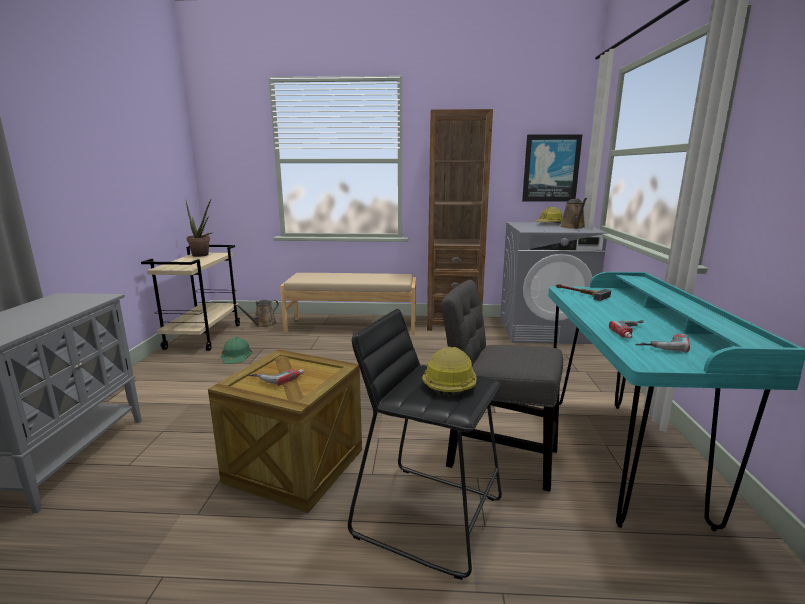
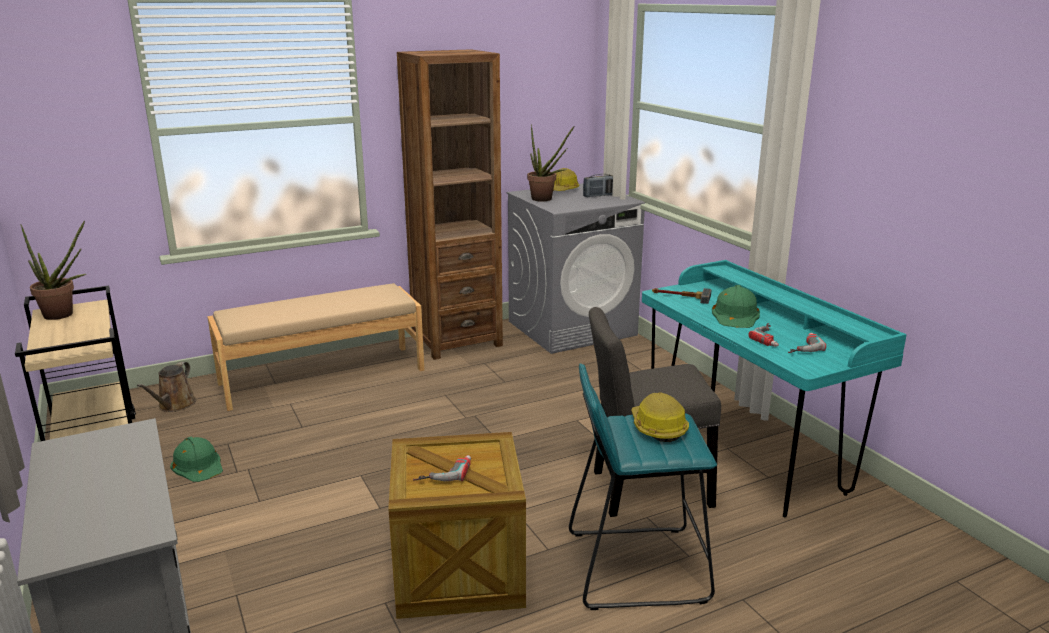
camera: 30 degrees left, 5 degrees up
black stool [348,309,502,580] -> turquoise stool [569,363,717,610]
picture [522,134,582,202] -> none
brown watering can [560,198,587,229] -> radio [583,174,613,197]
none -> potted plant [527,124,574,201]
none -> green hard hat [712,285,760,328]

